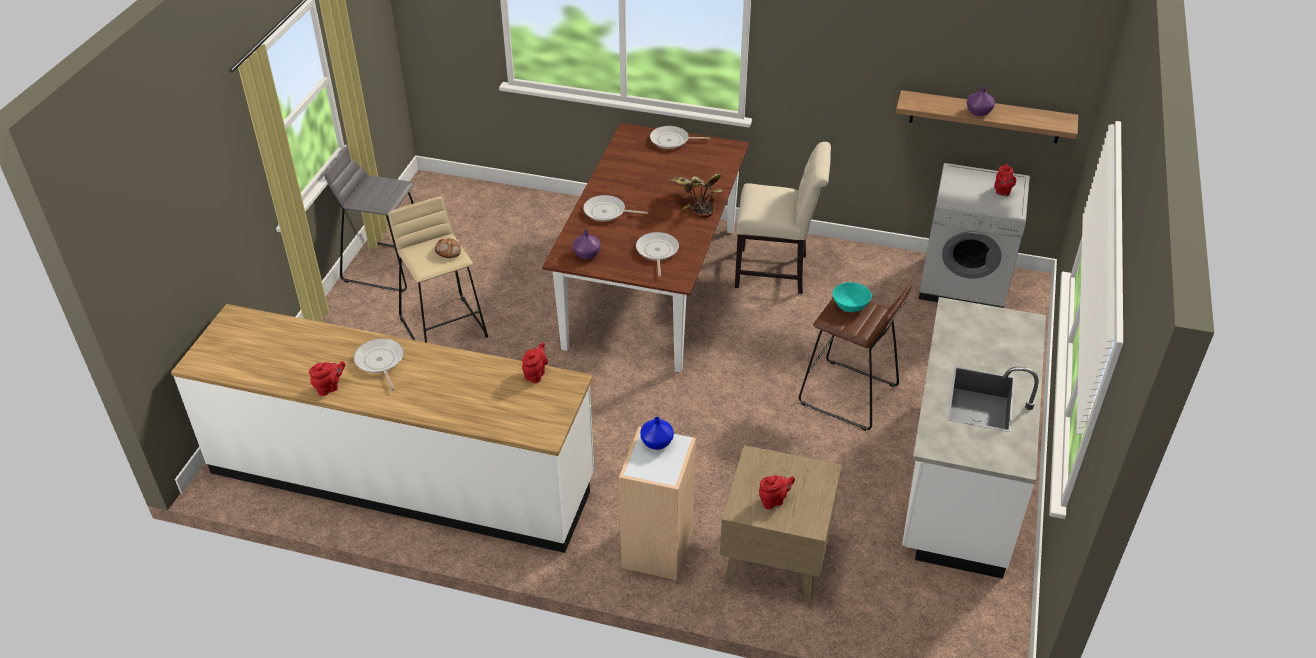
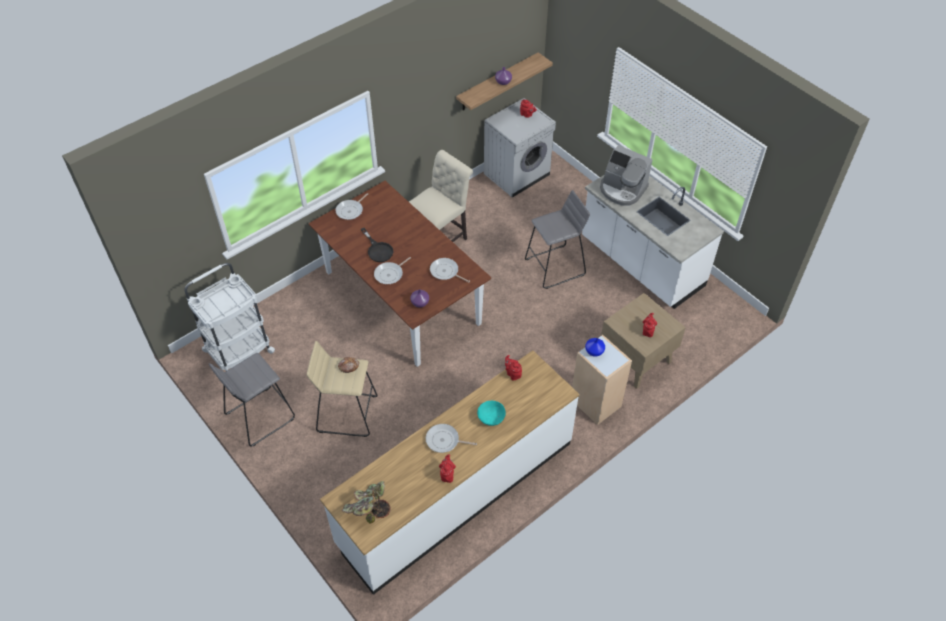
camera: 55 degrees left, 10 degrees up
potted plant [669,174,723,218] -> potted plant moved to [342,481,391,523]
brown stool [799,284,912,431] -> grey stool [525,190,590,289]
turquoise bowl [832,282,872,312] -> turquoise bowl moved to [477,401,506,426]
none -> white cart [184,263,275,371]
none -> black frying pan [361,228,393,262]
none -> coffee machine [600,145,653,206]

